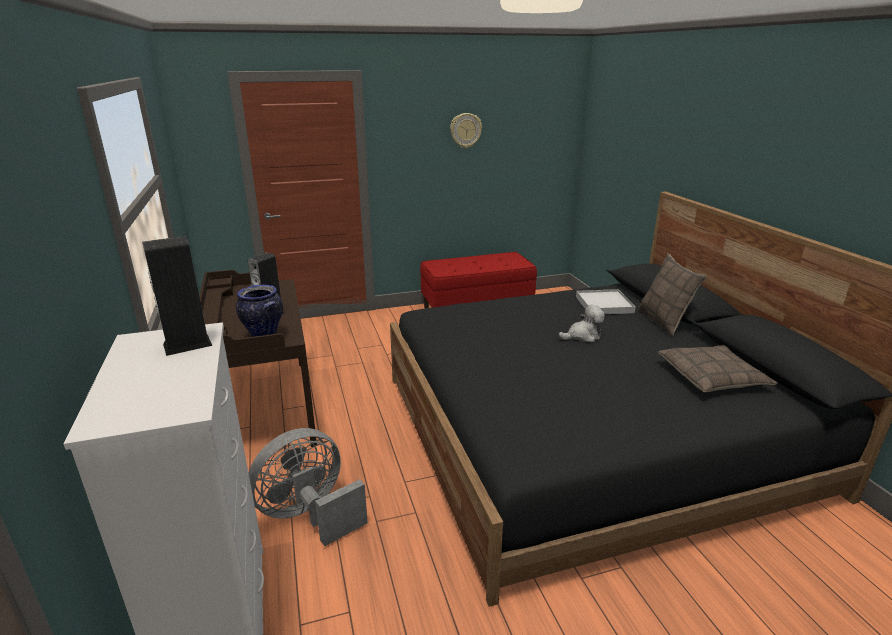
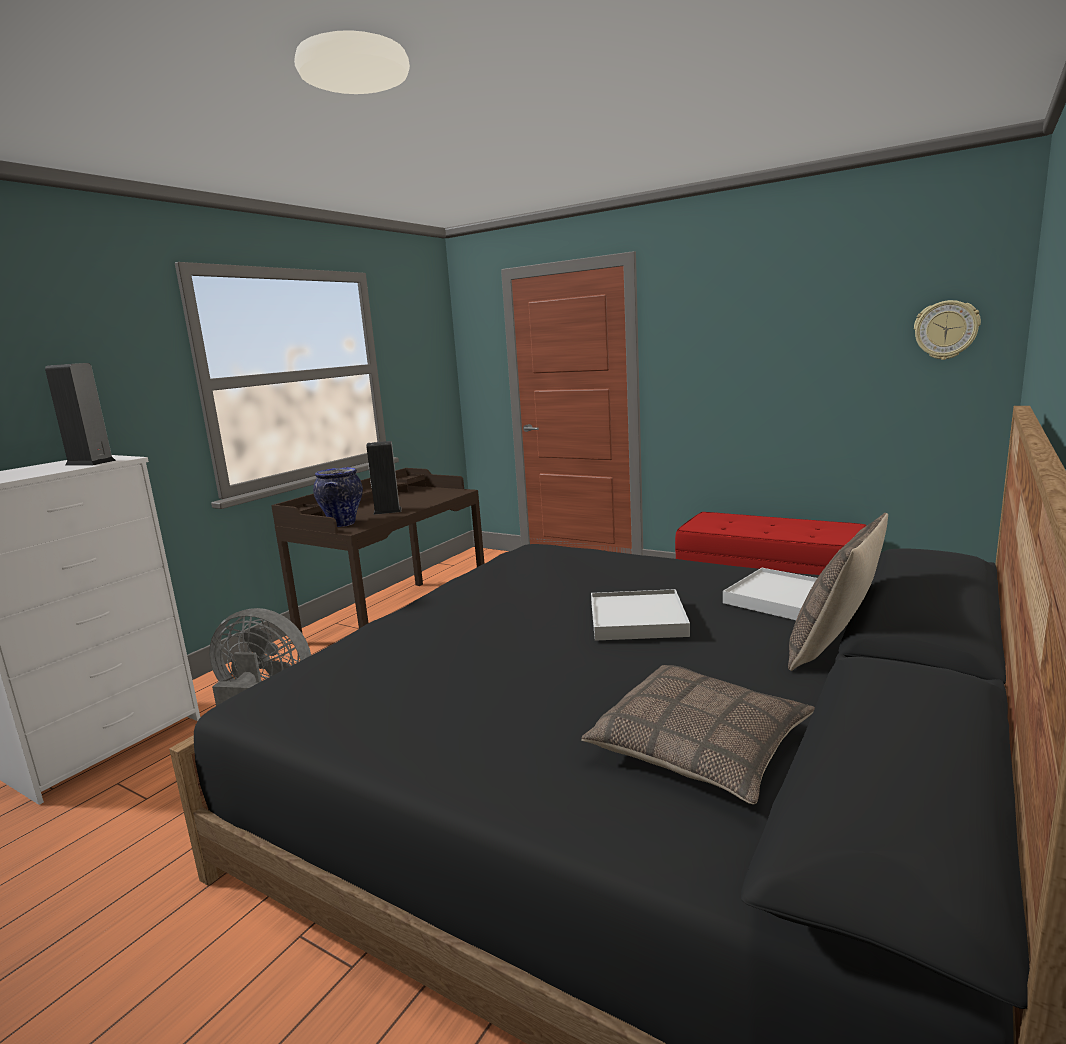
camera: 50 degrees right, 10 degrees down
wall clock [450,113,482,148] -> wall clock moved to [914,300,981,360]
plush toy [558,304,605,342] -> white tray [591,589,690,641]

